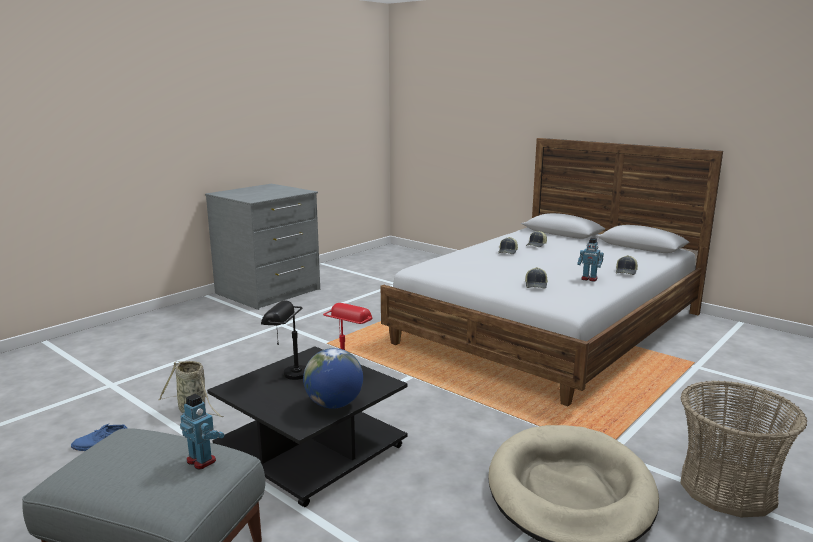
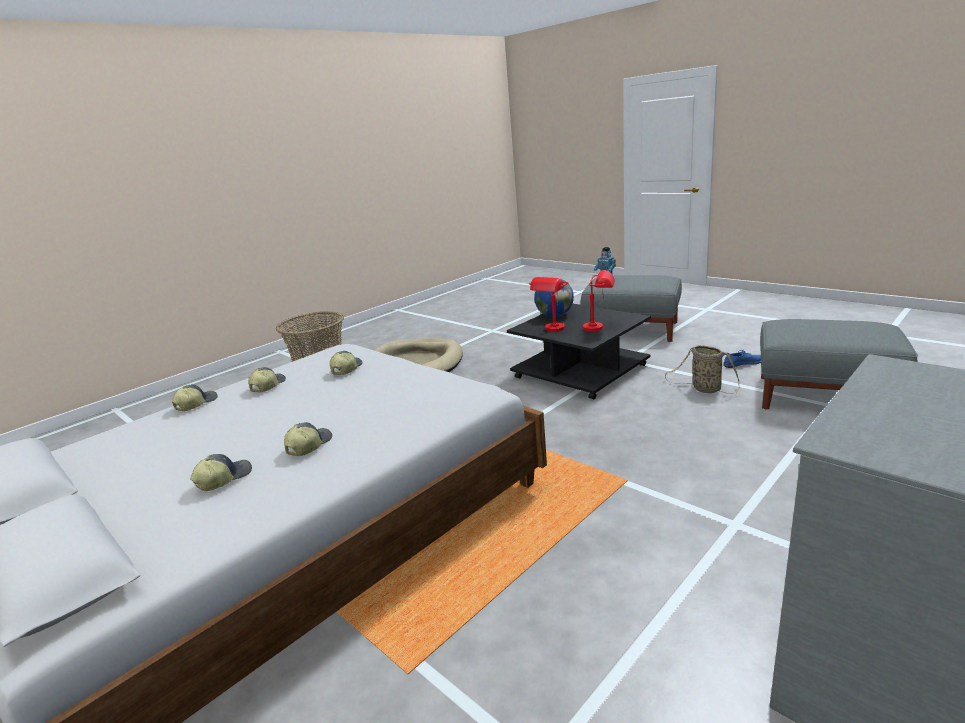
camera: 175 degrees left, 5 degrees up
black table lamp [261,300,306,380] -> red table lamp [583,270,615,332]
toy robot [577,238,604,281] -> cap [248,367,286,392]
none -> grey ottoman [760,319,918,410]

